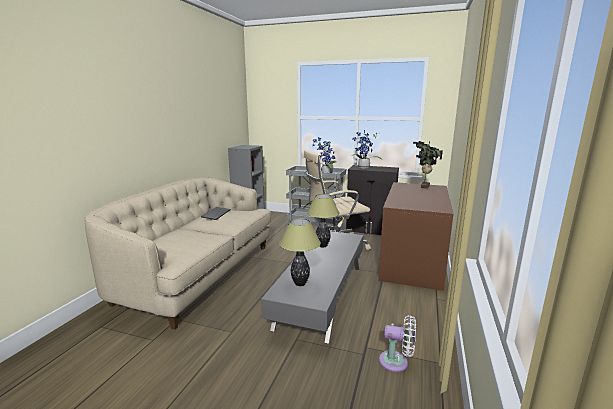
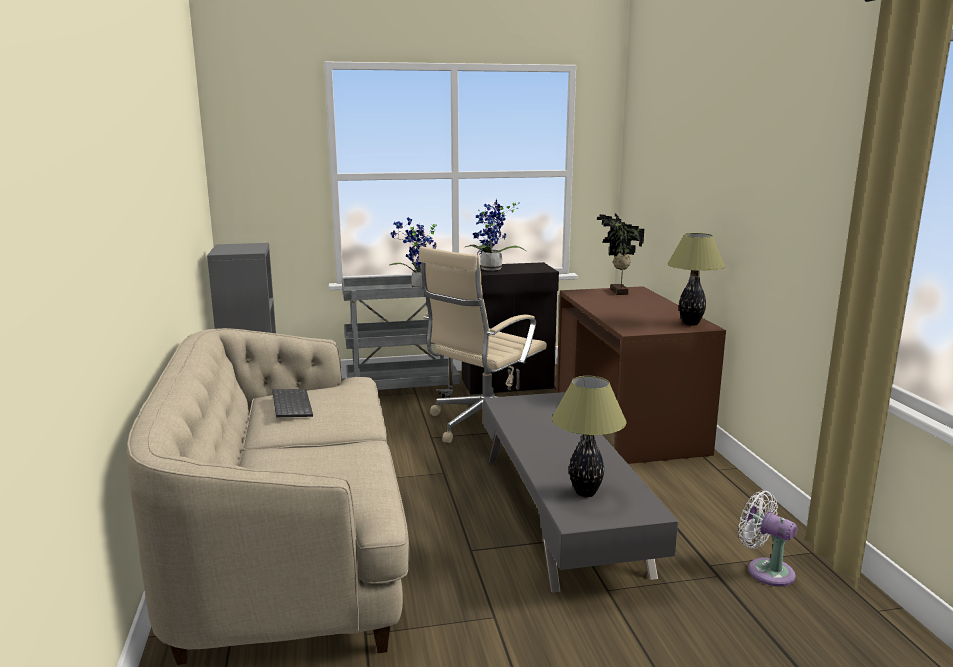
camera: 30 degrees left, 0 degrees up
table lamp [307,194,340,248] -> table lamp moved to [667,233,725,326]
white fan [379,315,416,372] -> white fan turned 120 degrees counterclockwise [738,490,797,586]

